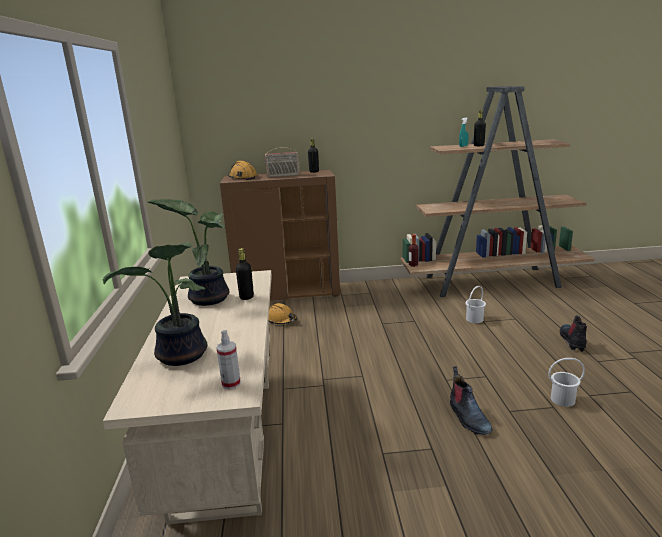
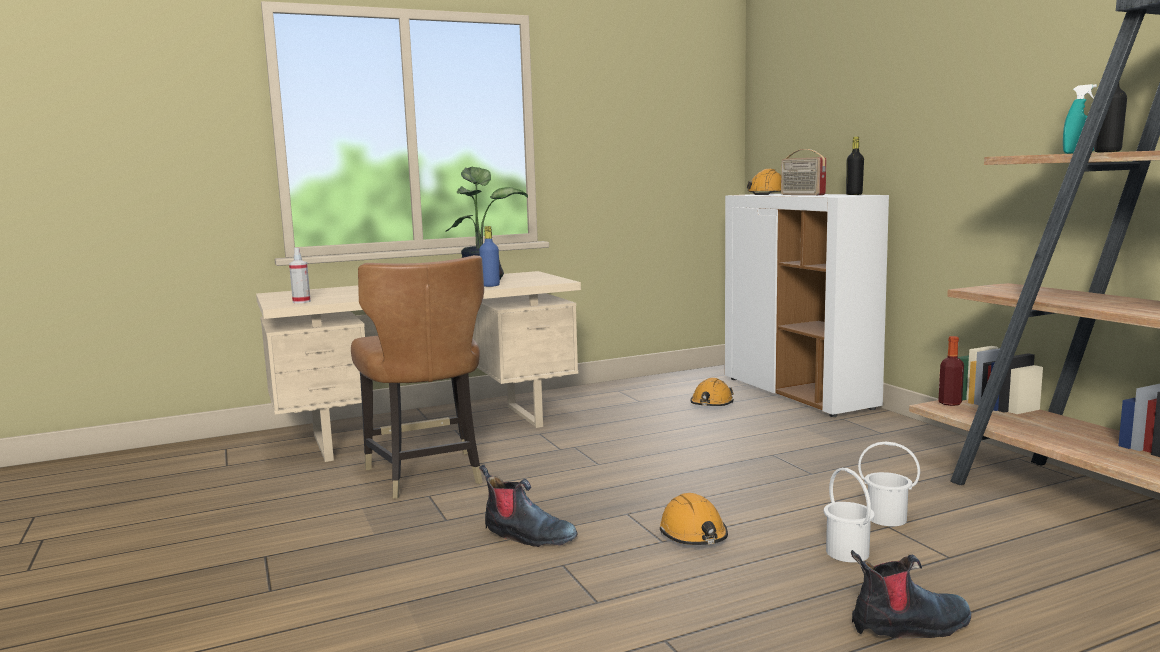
camera: 70 degrees right, 10 degrees down
potted plant [103,241,207,366] -> none
brown cabinet [220,170,340,301] -> white cabinet [725,193,889,417]
black bottle [236,248,254,300] -> blue bottle [479,226,500,287]
boot [450,366,493,435] -> boot turned 120 degrees counterclockwise [479,465,577,547]
white bucket [548,358,585,407] -> white bucket moved to [824,468,875,562]
none -> brown chair [351,255,484,499]
none -> orange hard hat [660,493,728,545]

